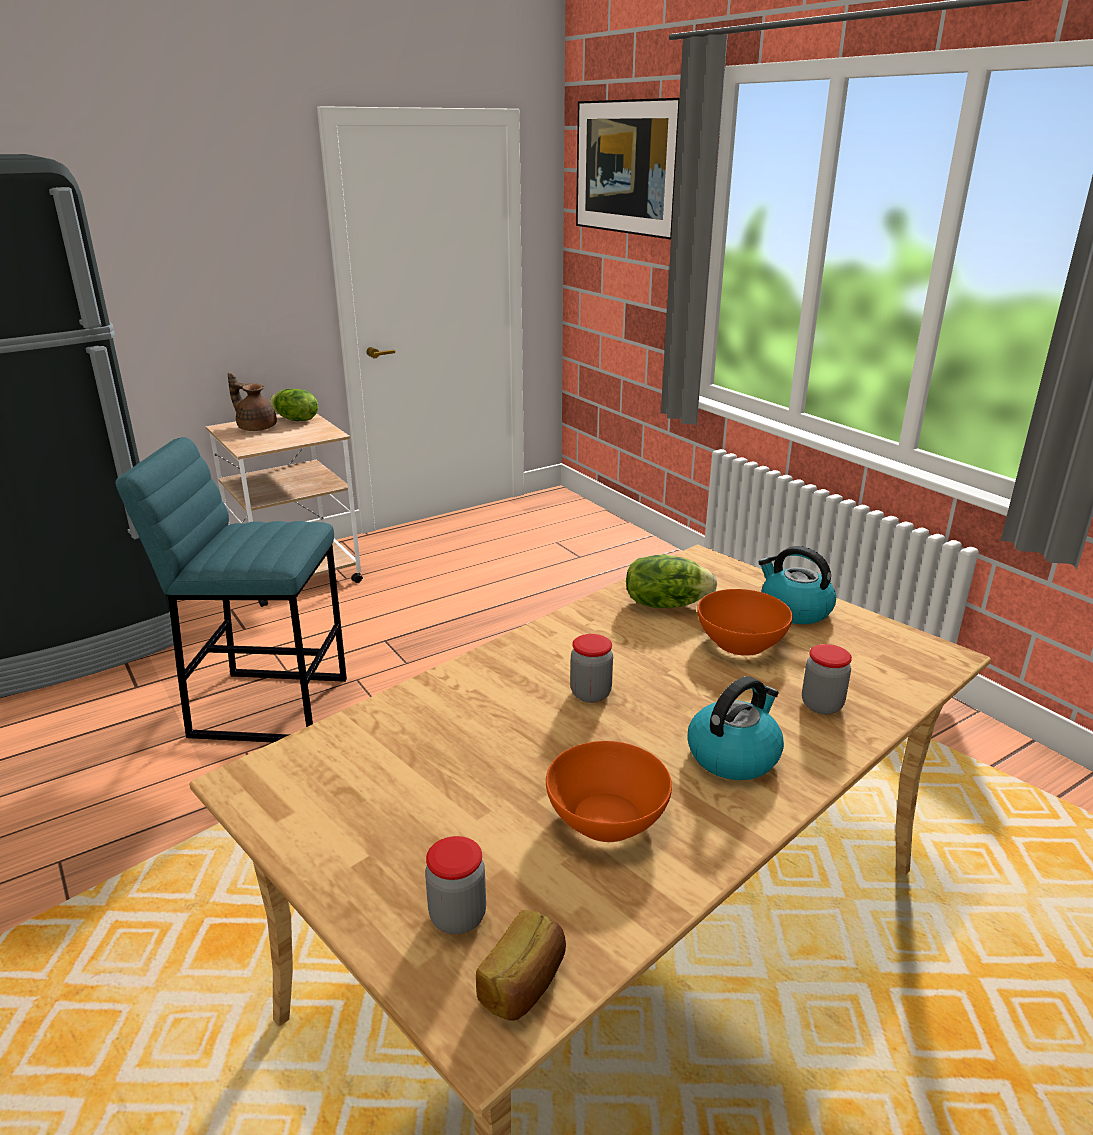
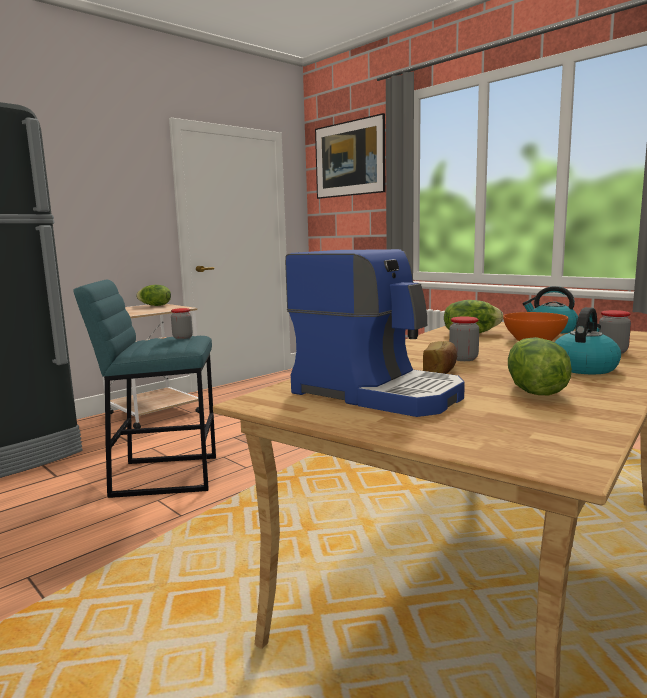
camera: 10 degrees left, 15 degrees down
brown teapot [228,373,277,431] -> none
jar [425,836,486,934] -> jar moved to [171,308,193,339]
bread [476,910,566,1021] -> bread moved to [423,341,457,374]
orange bowl [546,741,672,842] -> lettuce [508,337,572,395]
none -> coffee machine [285,249,465,417]

